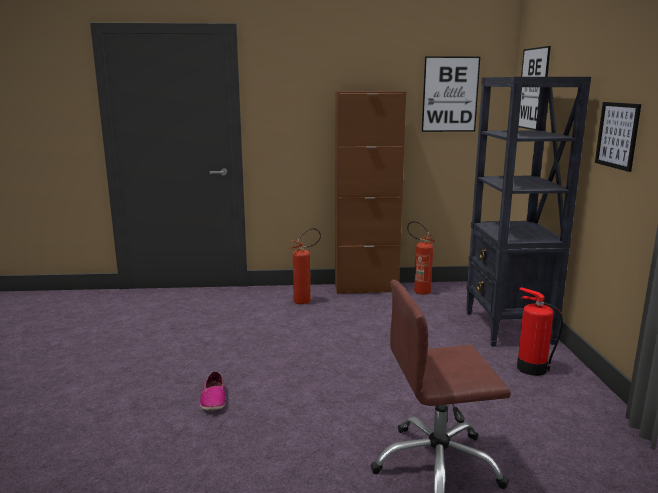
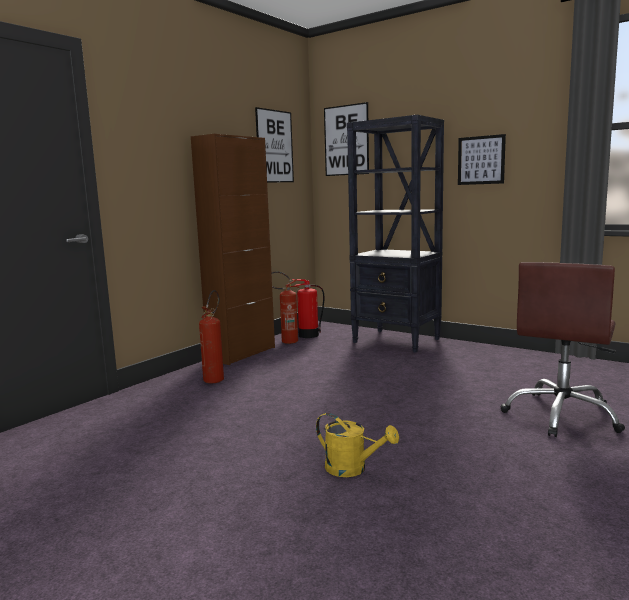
camera: 50 degrees left, 5 degrees down
shoe [200,371,225,410] -> yellow watering can [316,413,399,477]
fire extinguisher [517,287,563,376] -> fire extinguisher moved to [292,279,324,338]

